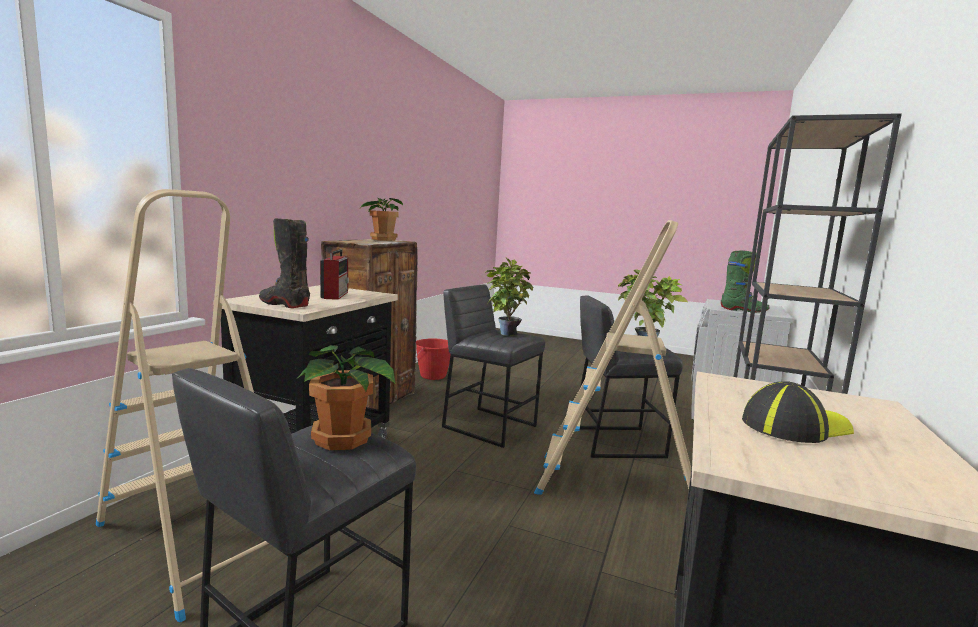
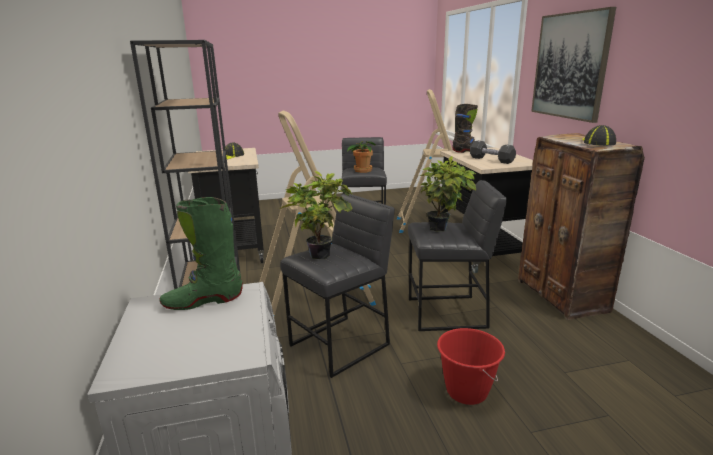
camera: 145 degrees right, 10 degrees up
radio [320,249,349,300] -> black dumbbell [470,141,516,164]
potted plant [360,198,403,241] -> cap [582,125,616,146]
red bucket [415,339,451,380] -> red bucket moved to [437,328,505,405]
none -> picture [531,7,616,123]

